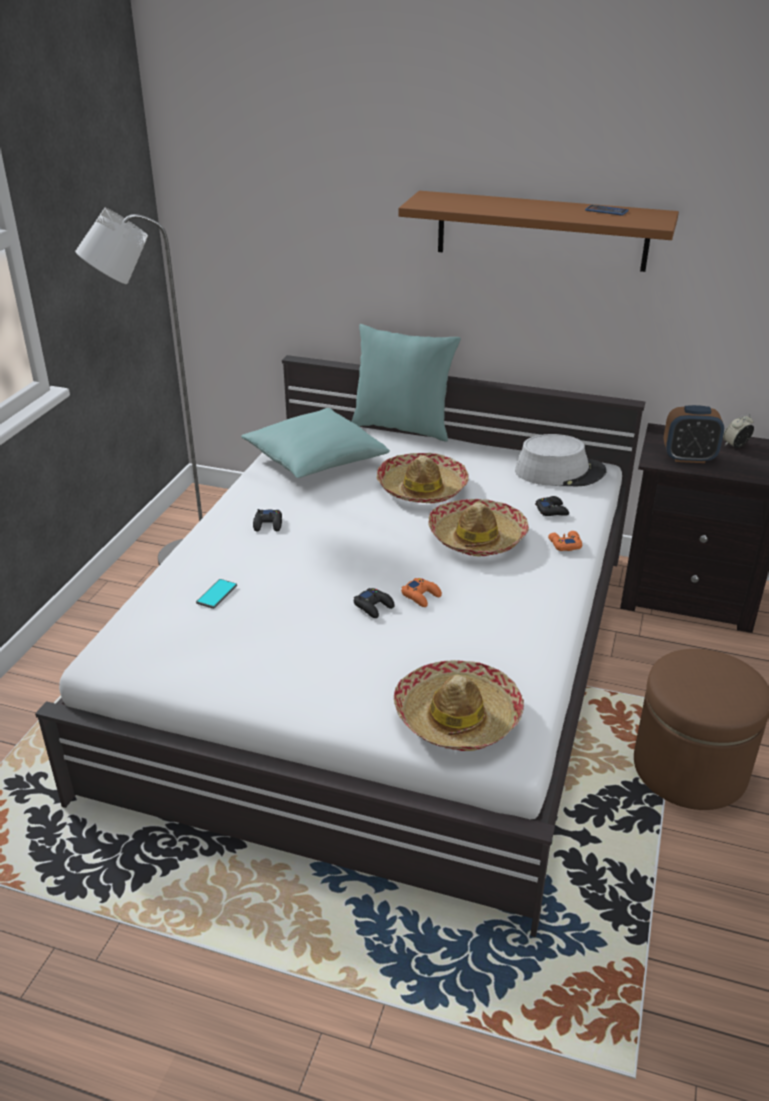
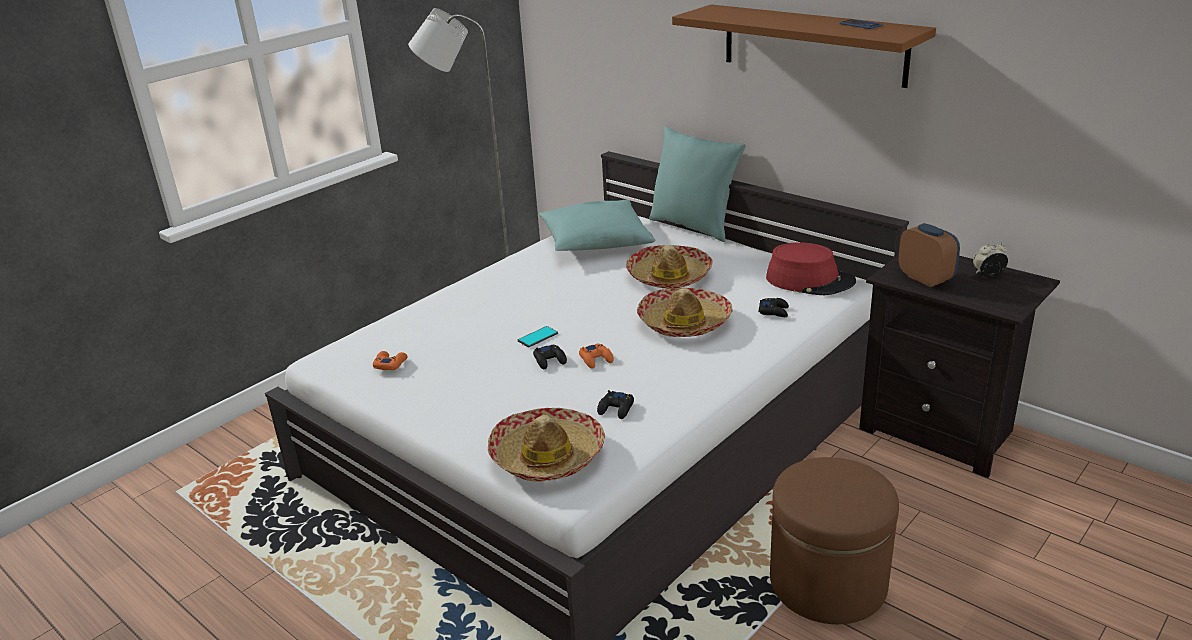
camera: 25 degrees right, 5 degrees down
phone [196,579,237,609] -> phone moved to [518,326,558,348]
black game controller [253,509,282,532] -> black game controller moved to [597,390,634,419]
grey hat [515,434,606,486] -> red hat [766,242,856,295]
orange game controller [548,531,582,551] -> orange game controller moved to [373,351,408,370]
alarm clock [664,405,724,463] -> alarm clock turned 150 degrees counterclockwise [899,223,960,287]

